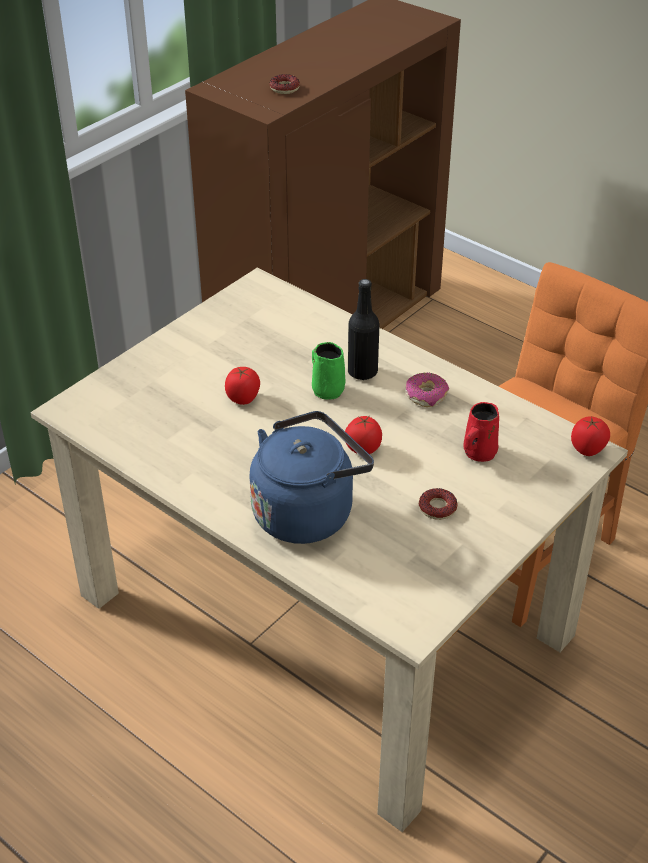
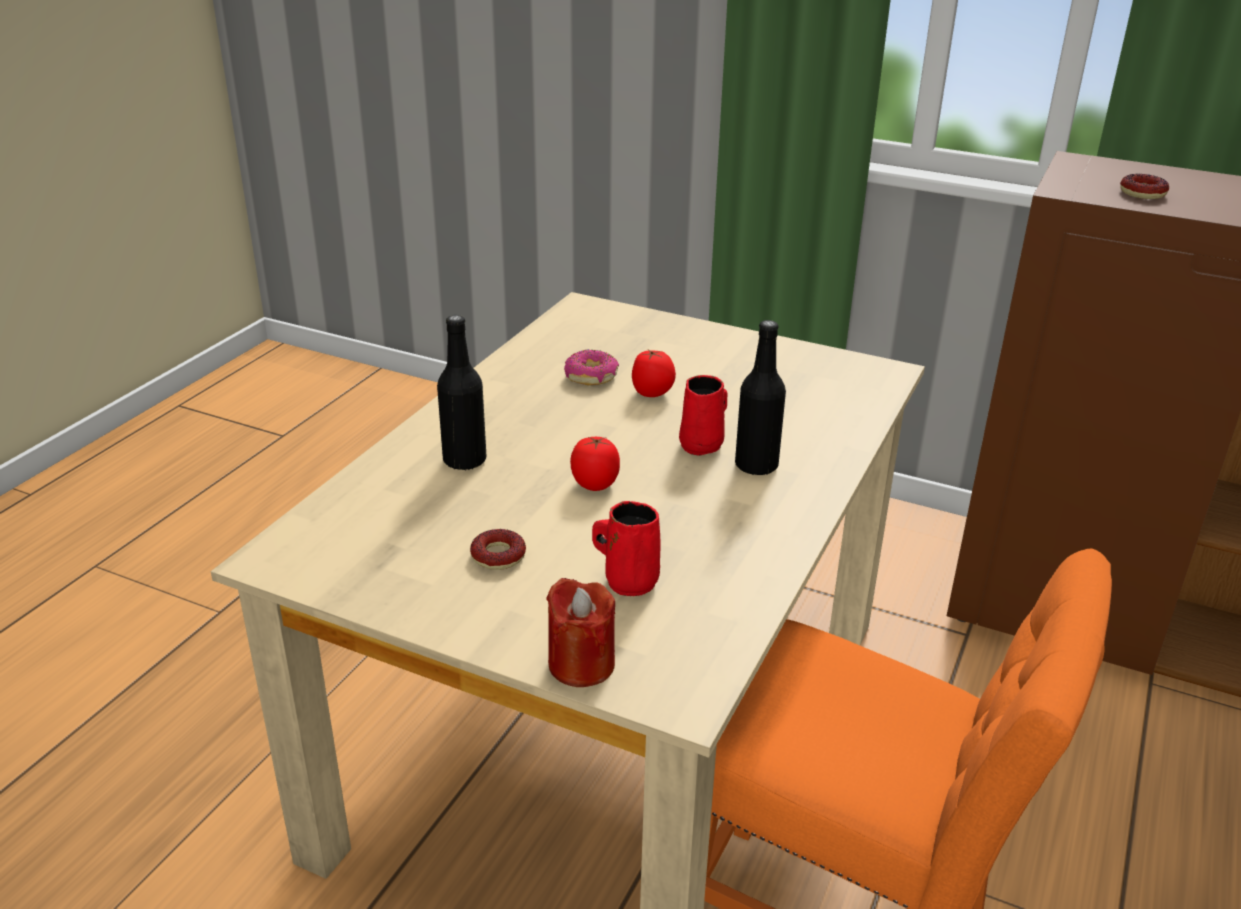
camera: 75 degrees right, 10 degrees down
blue kettle [250,411,374,544] -> black bottle [437,315,487,470]
green mug [312,342,345,400] -> red mug [679,375,728,456]
donut [405,372,449,407] -> donut moved to [564,349,619,385]
tomato [571,416,610,456] -> none
none -> red candle [546,578,615,687]

